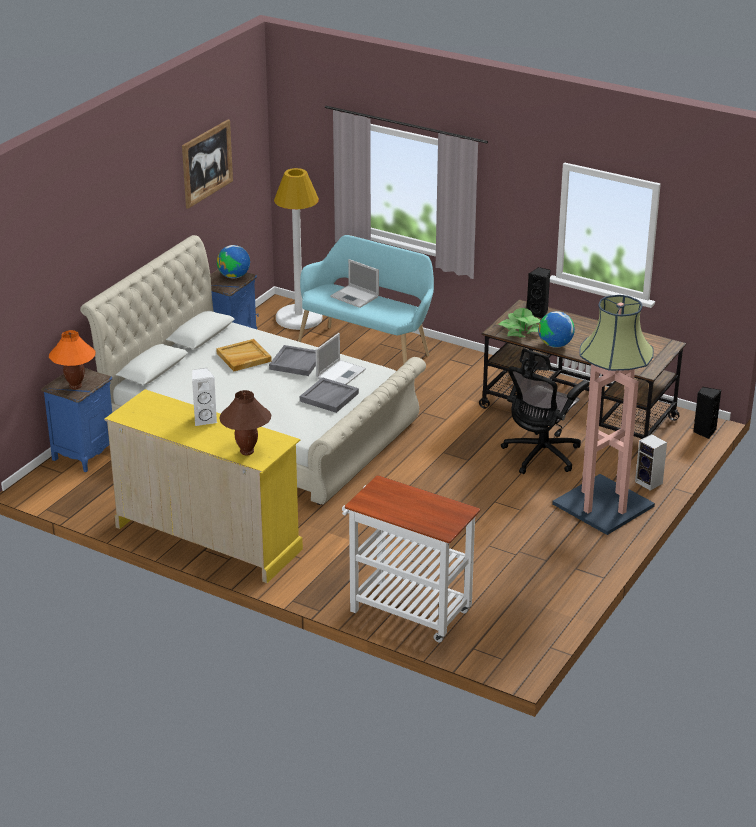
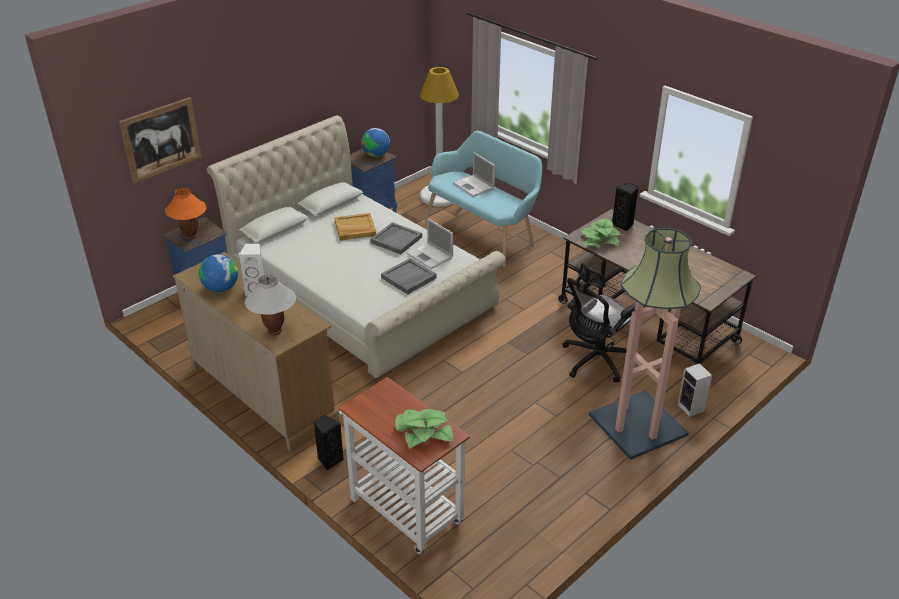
camera: 15 degrees right, 5 degrees up
yellow dresser [104,389,303,583] -> brown dresser [173,252,340,452]
picture [182,120,233,209] -> picture moved to [119,97,202,183]
brown table lamp [219,390,271,455] -> white table lamp [245,274,296,335]
laptop [316,333,366,385] -> laptop turned 90 degrees clockwise [407,218,453,269]
globe [538,311,575,348] -> globe moved to [199,254,238,292]
black speaker [693,387,721,439] -> black speaker moved to [314,415,344,470]
none -> potted plant [395,409,453,449]

